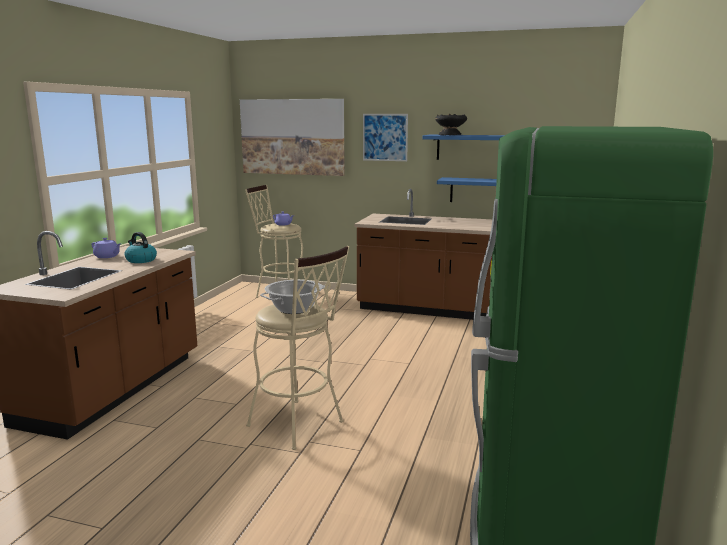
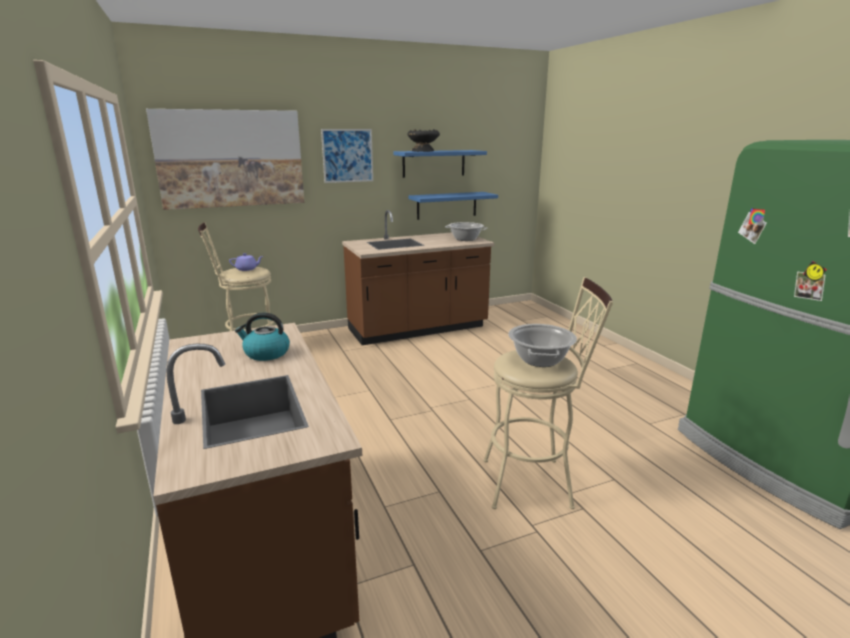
camera: 40 degrees left, 5 degrees up
purple teapot [91,238,121,258] -> none
none -> cooking pot [445,222,487,241]

